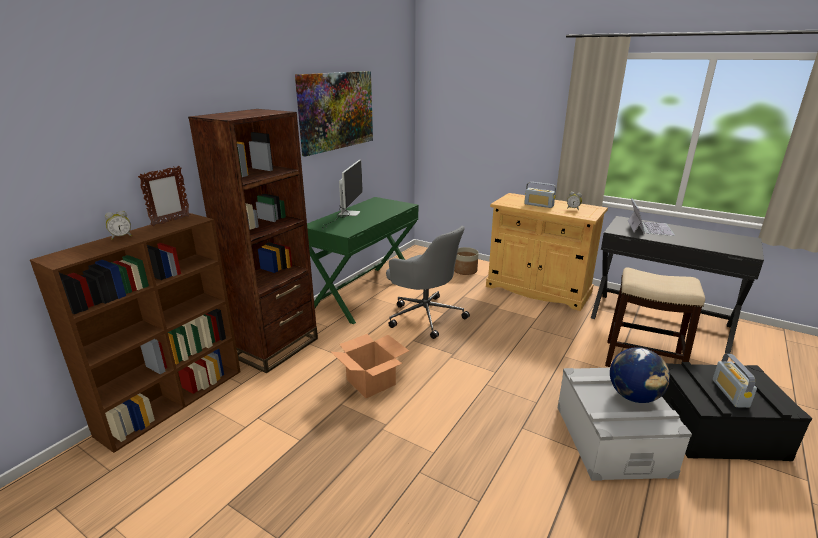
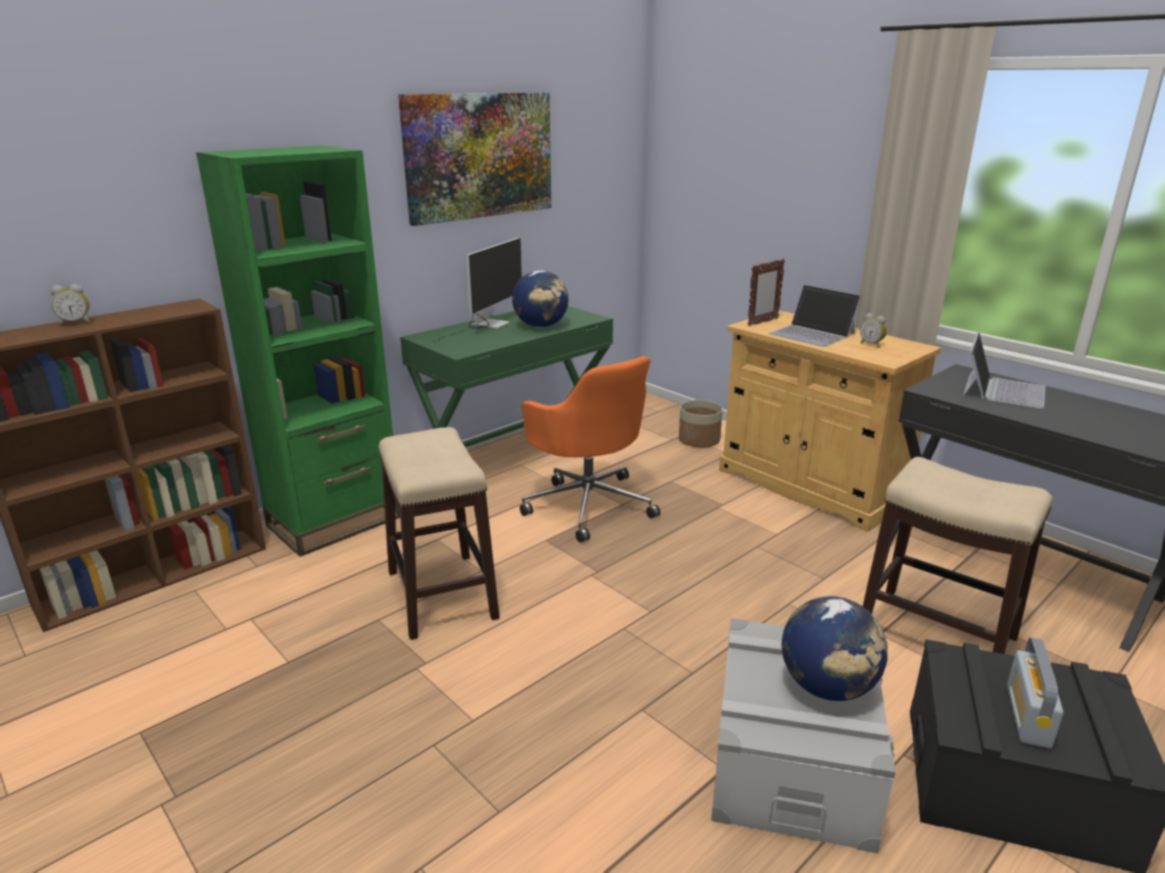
camera: 15 degrees right, 0 degrees up
picture frame [138,166,190,226] -> picture frame moved to [748,259,785,327]
brown bookcase [188,109,318,373] -> green bookcase [196,146,400,557]
cardboard box [331,334,409,398] -> stool [379,427,500,640]
grey office chair [386,226,470,339] -> orange office chair [520,356,660,543]
radio [524,182,556,208] -> laptop [769,285,861,347]
none -> globe [512,270,568,328]

